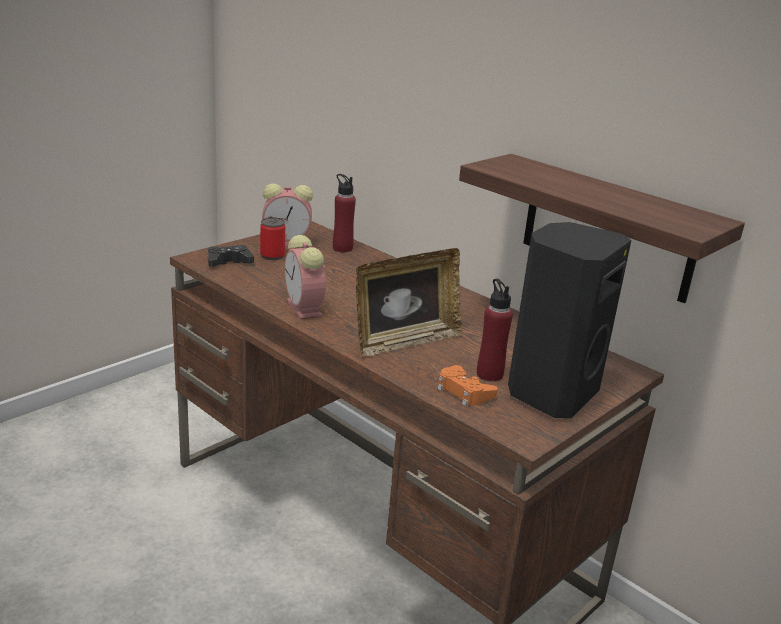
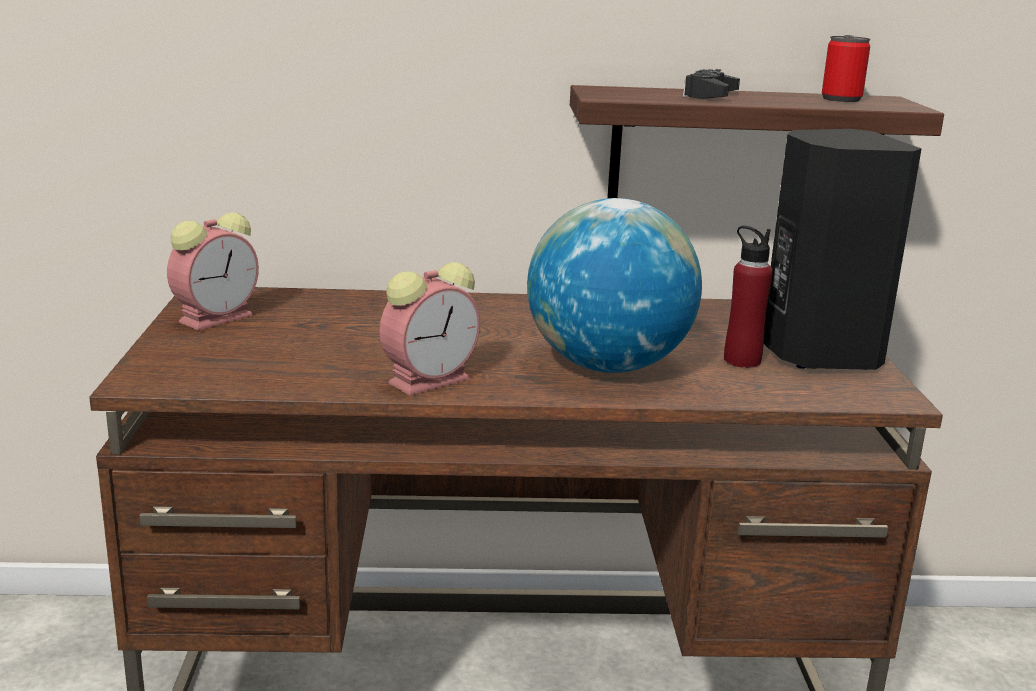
camera: 45 degrees left, 5 degrees down
black game controller [208,245,254,267] -> black game controller moved to [682,69,740,99]
can [260,218,285,260] -> can moved to [822,35,870,102]
alarm clock [285,235,326,319] -> alarm clock turned 60 degrees counterclockwise [380,262,480,395]
red bottle [333,174,356,252] -> none
picture frame [356,248,463,356] -> globe [527,198,702,373]
orange game controller [437,365,498,406] -> none

